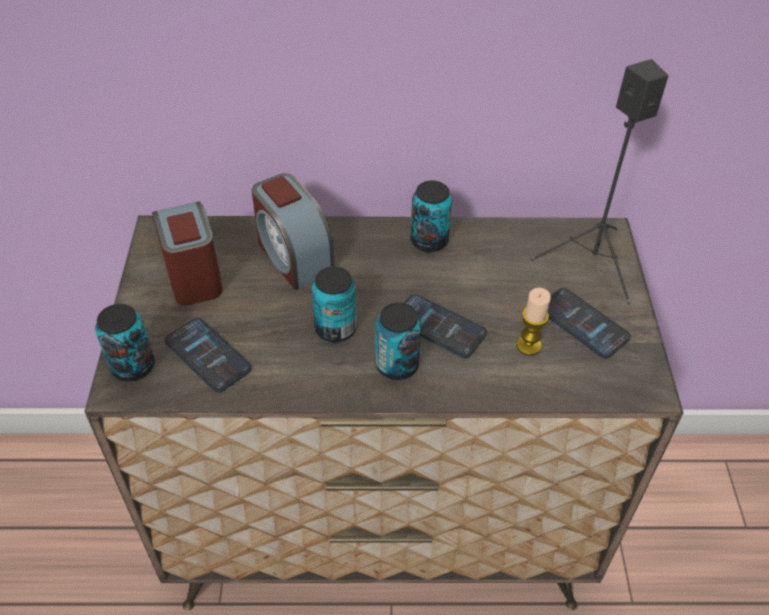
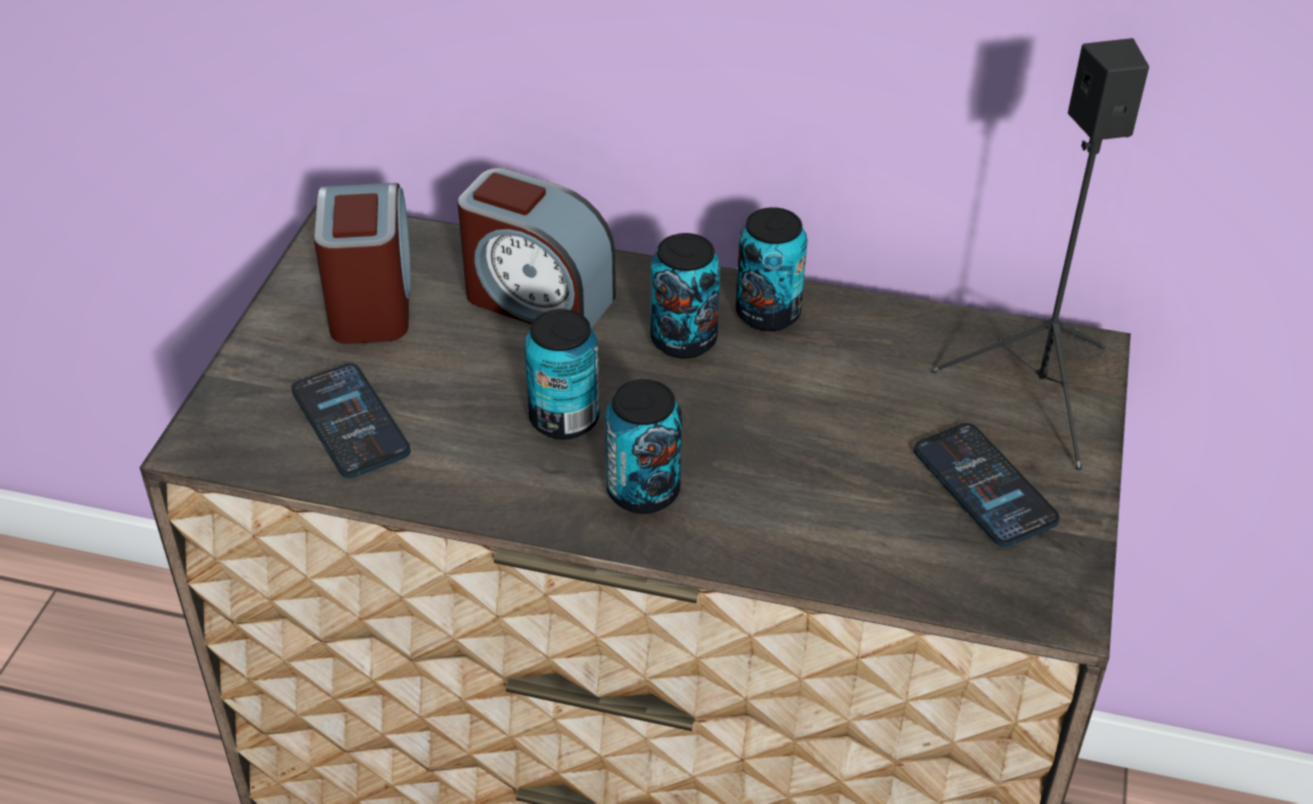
camera: 15 degrees right, 5 degrees down
can [95,304,155,382] -> can moved to [650,233,720,359]
alarm clock [252,173,335,290] -> alarm clock turned 45 degrees counterclockwise [457,168,616,328]
phone [404,294,487,358] -> none
candle [516,288,551,356] -> none

